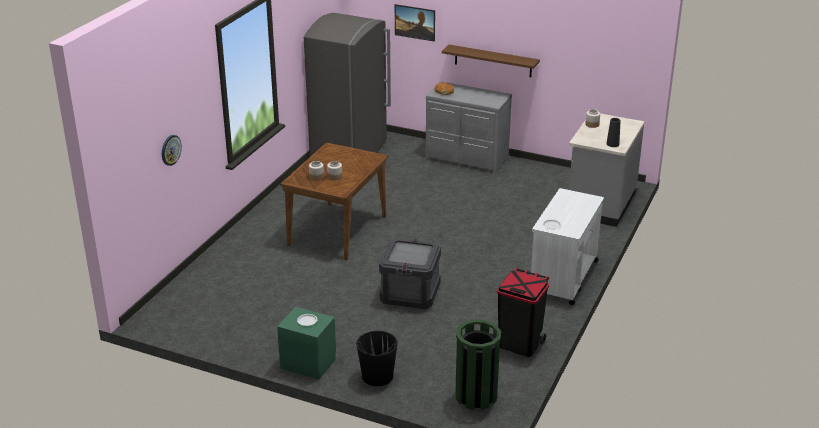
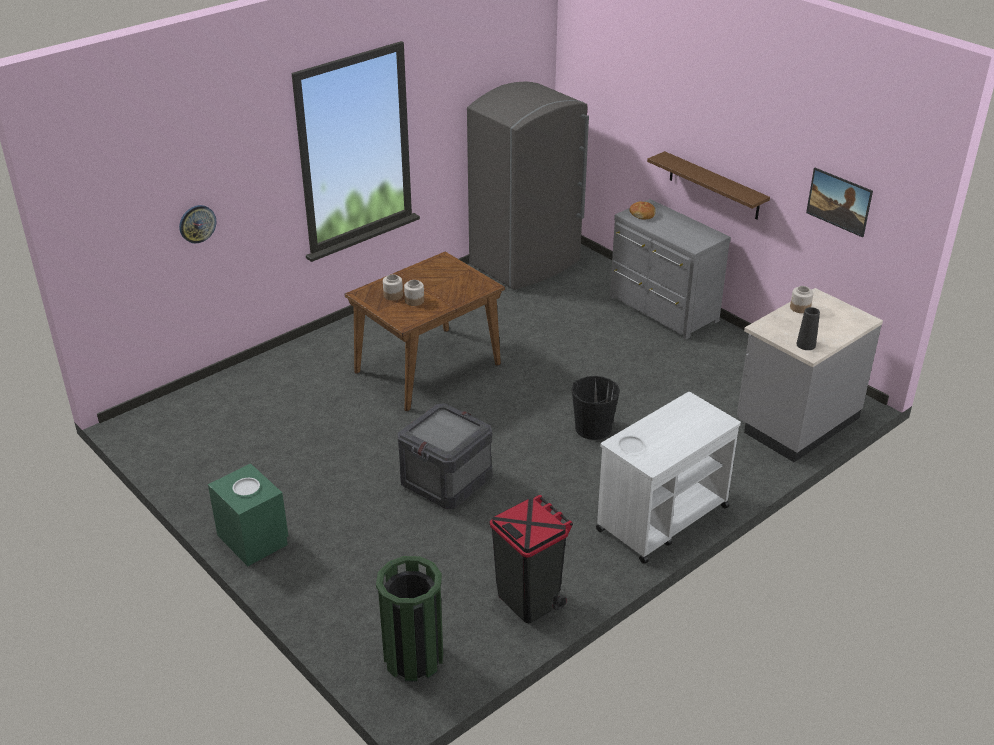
camera: 25 degrees right, 5 degrees up
black bucket [356,331,398,386] -> black bucket moved to [572,376,620,440]
picture [395,4,435,42] -> picture moved to [806,168,873,238]

